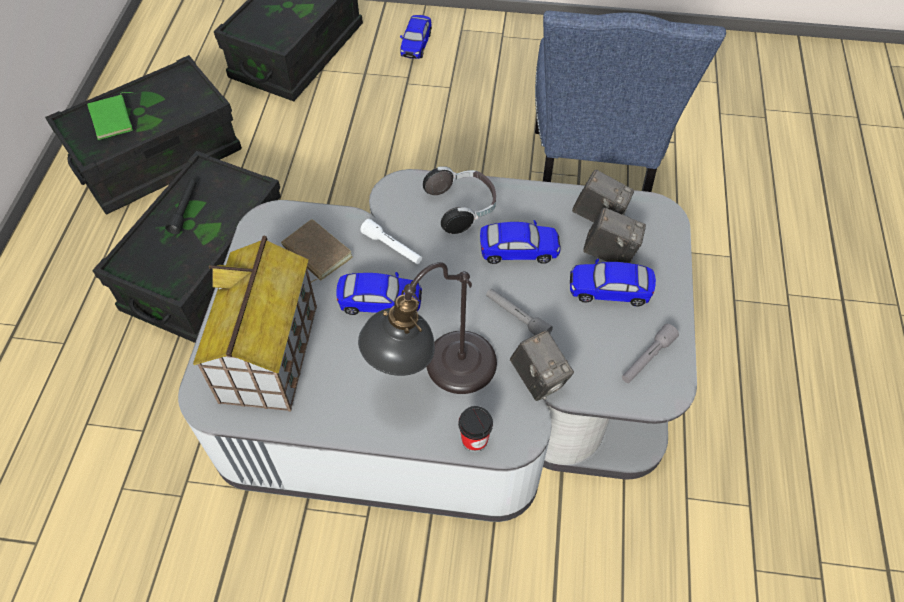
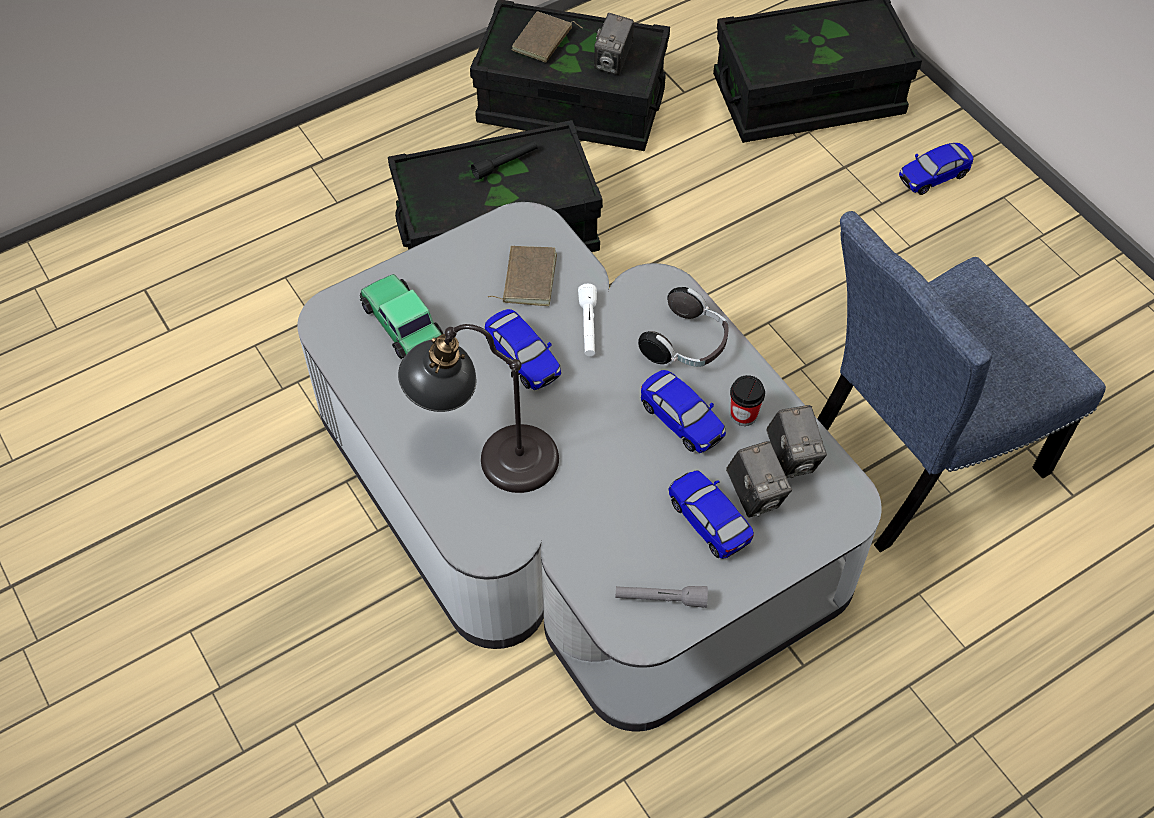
camera: 50 degrees right, 0 degrees up
green book [87,92,133,140] -> brown book [512,11,583,63]
toy house [193,236,317,411] -> toy car [360,274,444,359]
cup [458,406,493,452] -> cup moved to [730,375,765,426]
grey flashlight [486,288,553,335] -> none
camera [510,330,574,401] -> camera moved to [594,13,634,75]

